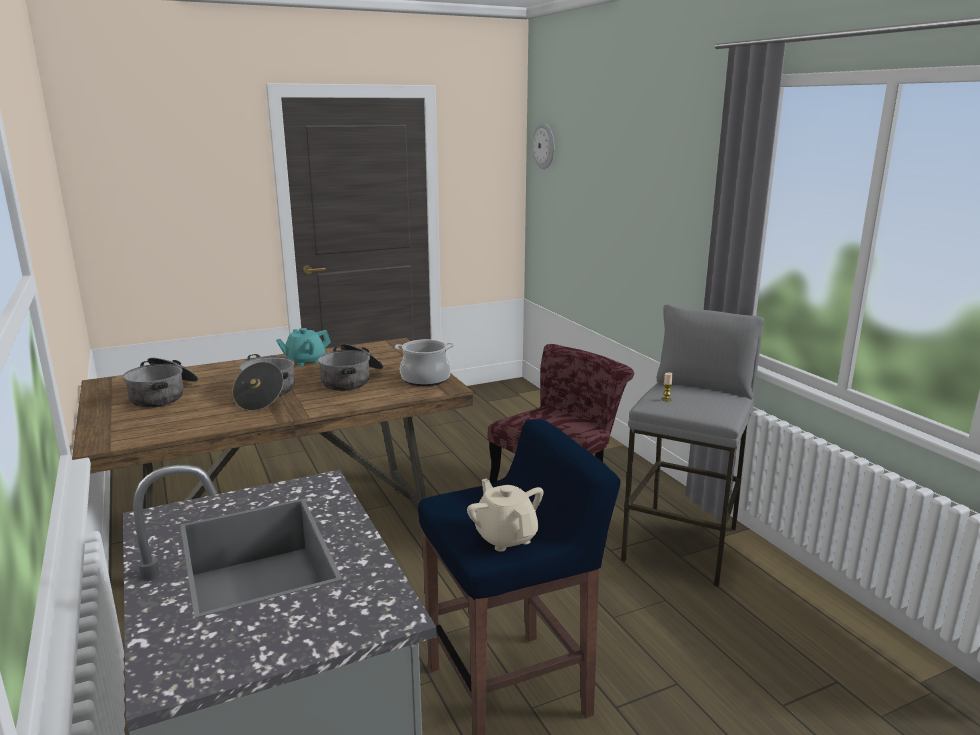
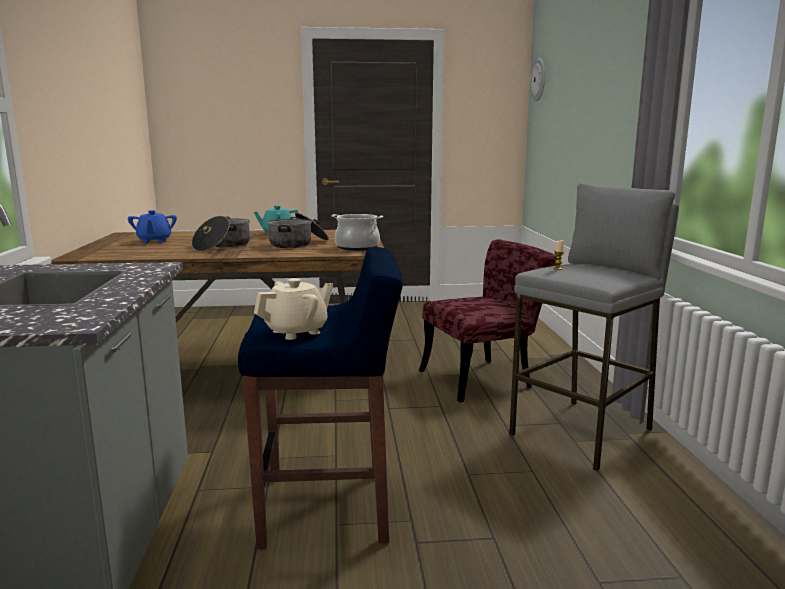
camera: 20 degrees right, 5 degrees down
cooking pot [123,358,198,408] -> blue teapot [128,210,177,243]
beige teapot [467,479,544,552] -> beige teapot turned 60 degrees clockwise [254,278,333,340]

